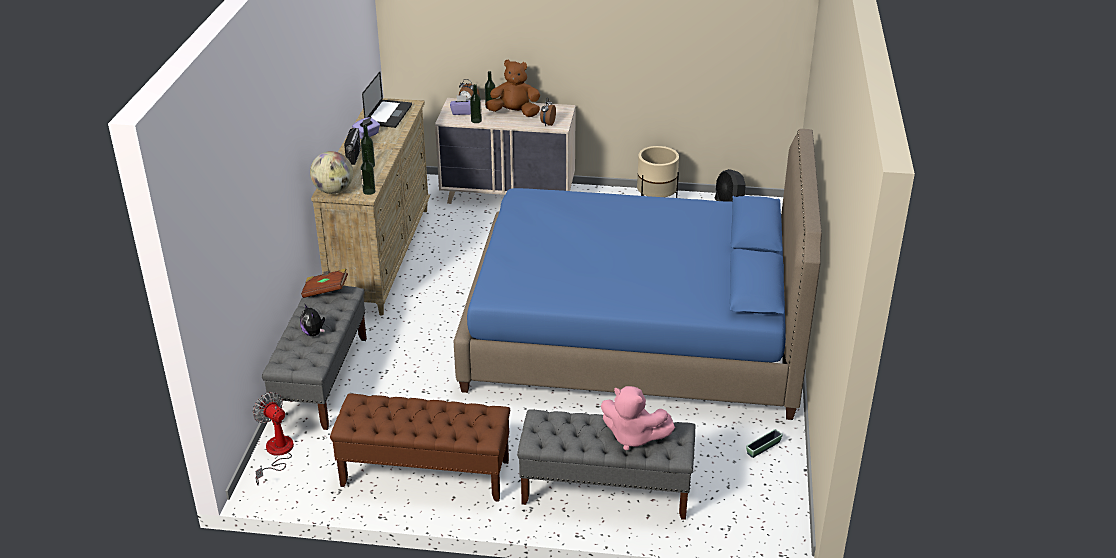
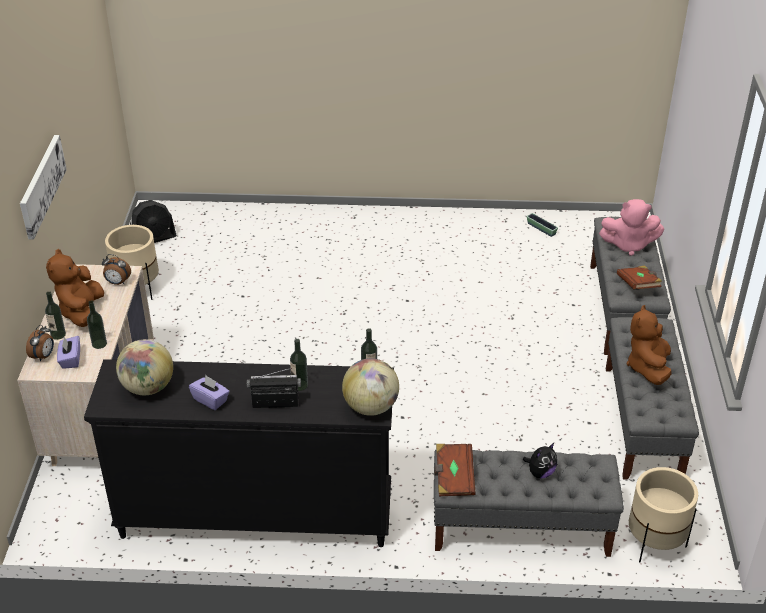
camera: 95 degrees left, 5 degrees up
fan [253,392,294,485] -> beige planter [629,467,698,563]
beige dresser [311,98,430,316] -> black dresser [84,359,394,547]
brown bench [330,394,510,502] -> grey bench [606,317,699,480]
laptop [362,72,412,128] -> globe [116,339,173,395]
blue bed [453,129,822,420] -> none
pink plush toy [601,386,675,450] -> pink plush toy turned 75 degrees clockwise [599,199,664,256]
none -> picture [20,135,67,239]
none -> brown book [617,265,662,289]
none -> brown plush toy [626,305,671,385]

